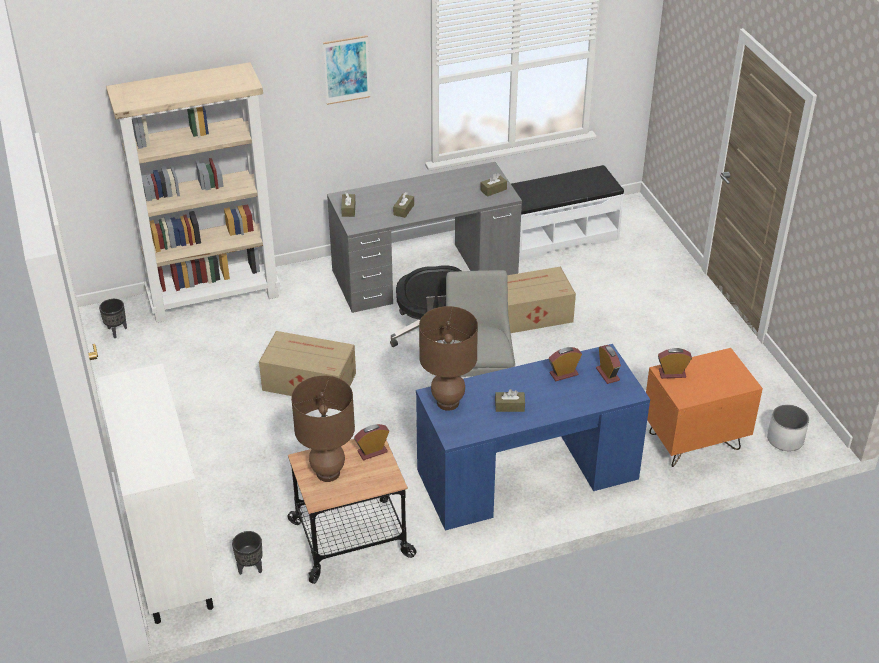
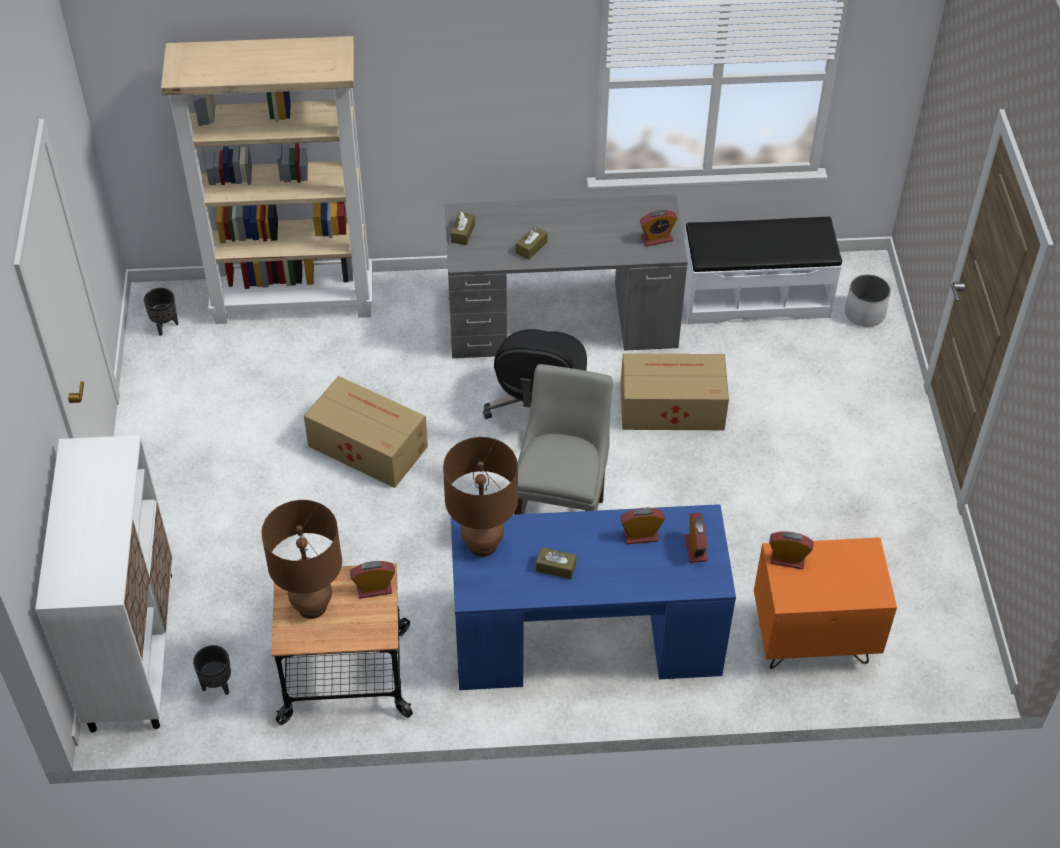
camera: 15 degrees right, 10 degrees up
picture [323,35,370,105] -> none
brown tissue box [480,173,507,197] -> alarm clock [640,210,678,247]
white planter [767,404,809,451] -> white planter moved to [845,274,891,327]

